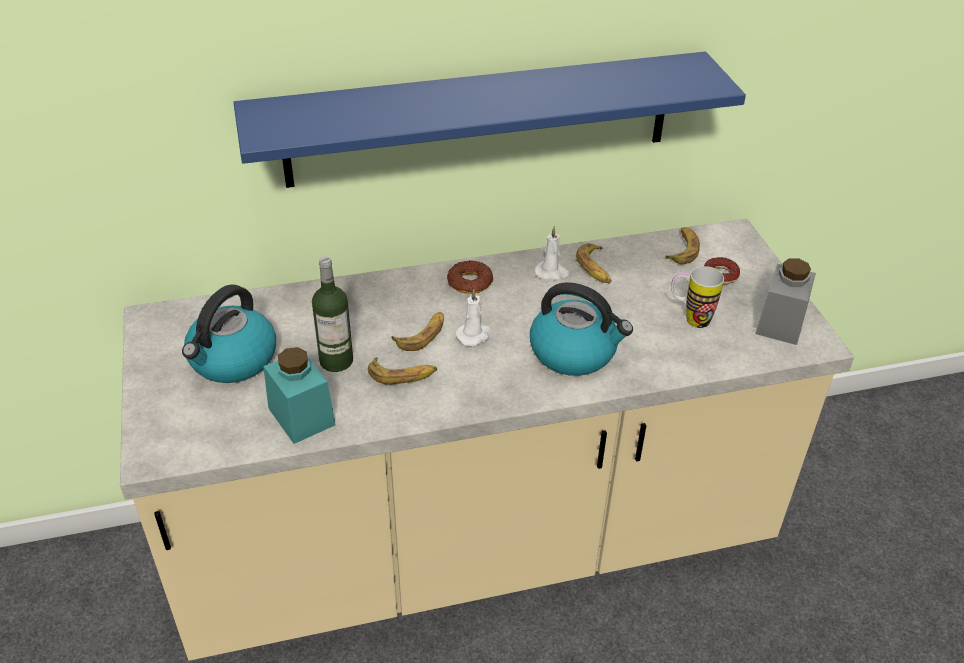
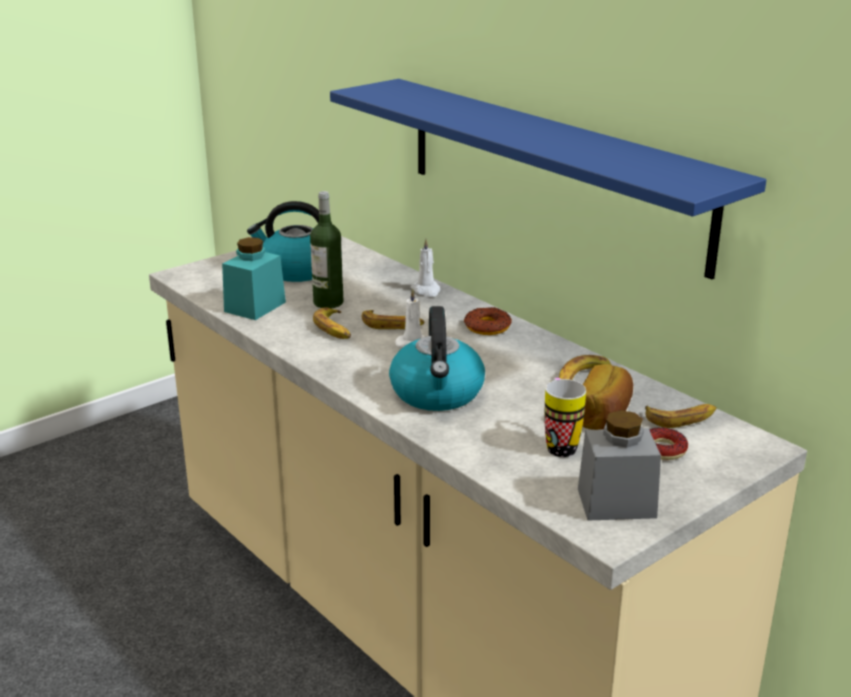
camera: 65 degrees right, 15 degrees down
white candle [535,226,570,280] -> white candle moved to [410,239,440,297]
none -> bread [582,364,633,430]

